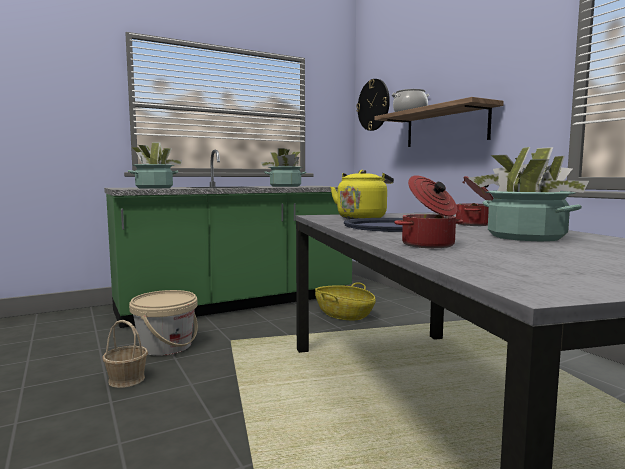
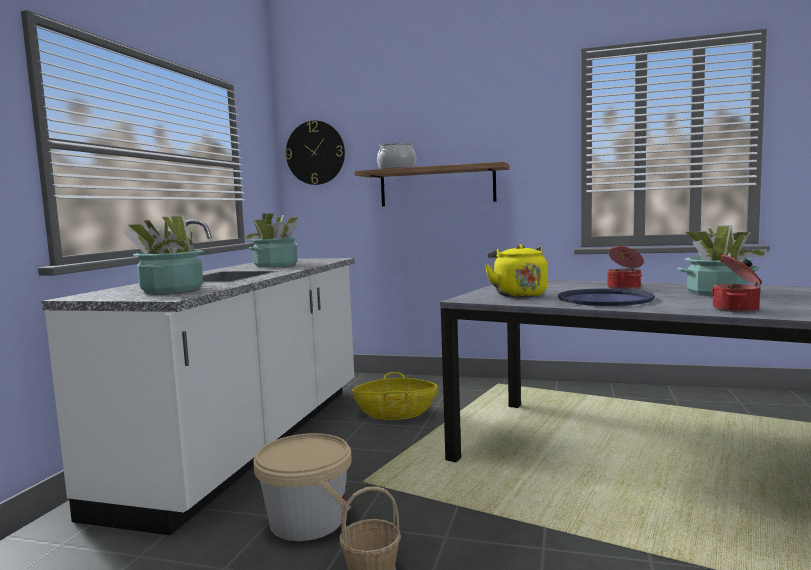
camera: 45 degrees left, 0 degrees up
green counter [104,150,352,328] -> white counter [41,219,355,535]

